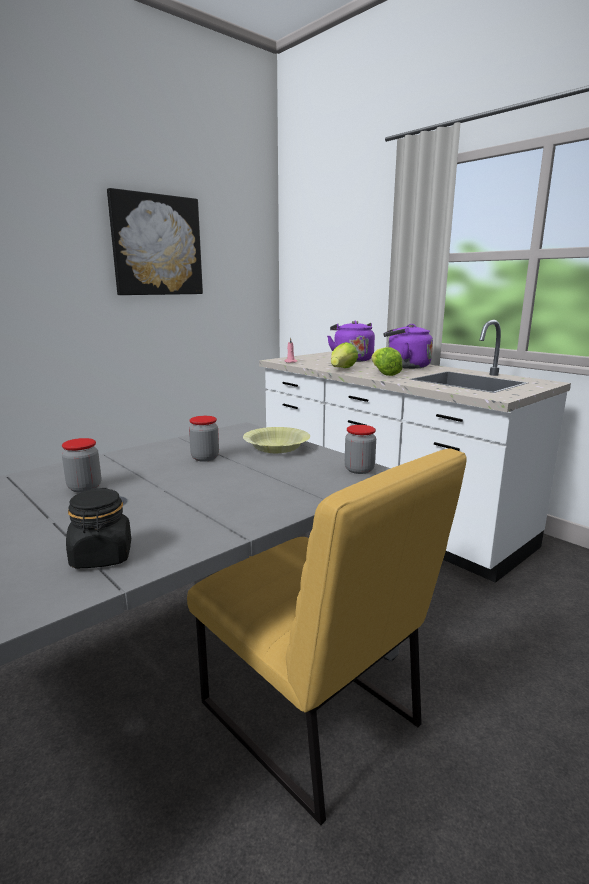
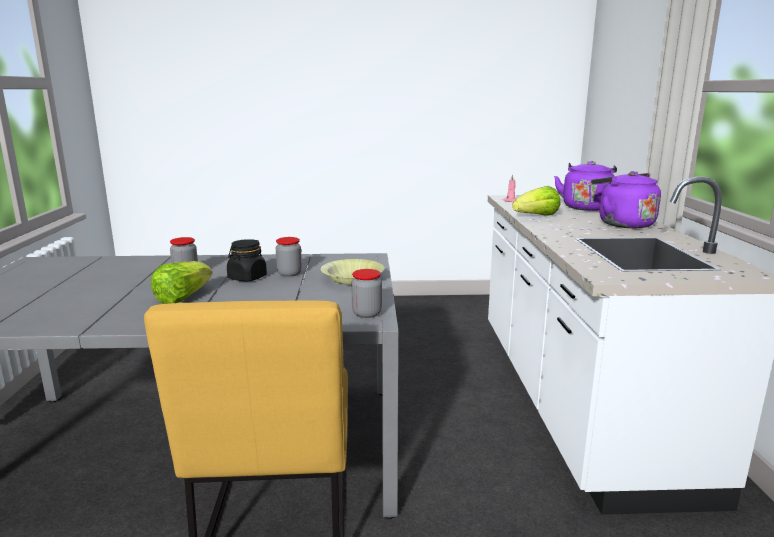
camera: 40 degrees right, 0 degrees up
black jar [66,488,131,569] -> black jar moved to [227,239,267,282]
picture [107,188,203,295] -> none
lettuce [371,347,403,376] -> lettuce moved to [151,261,212,304]

